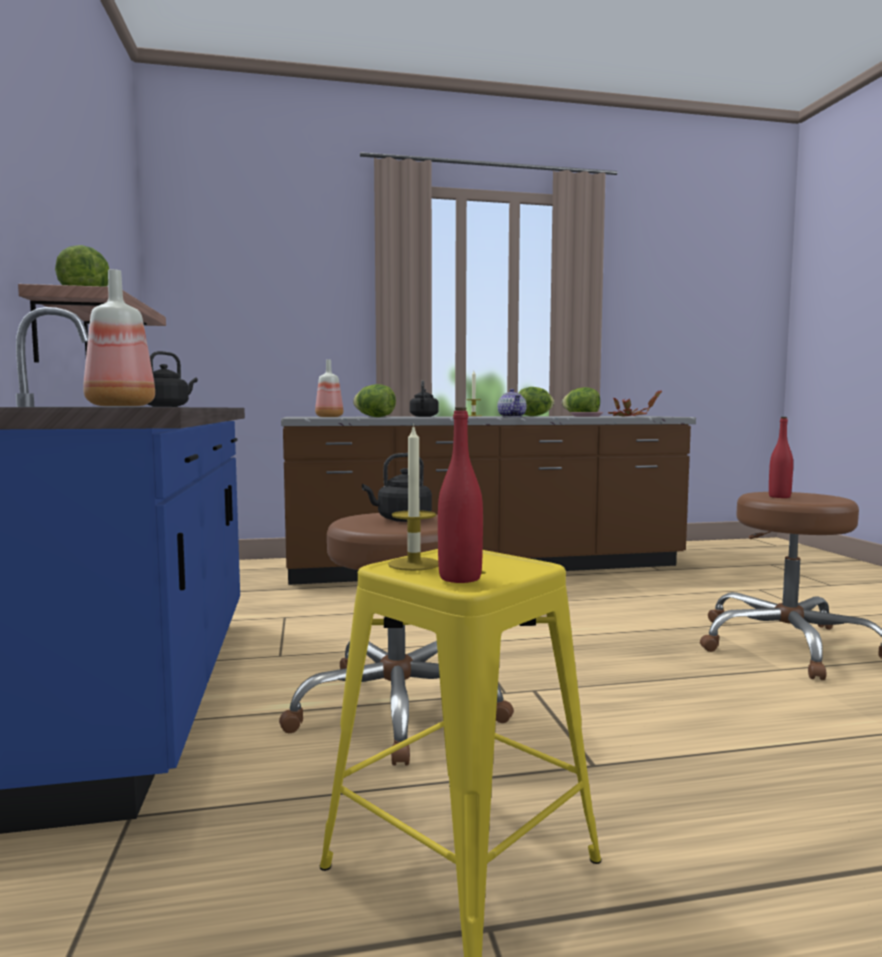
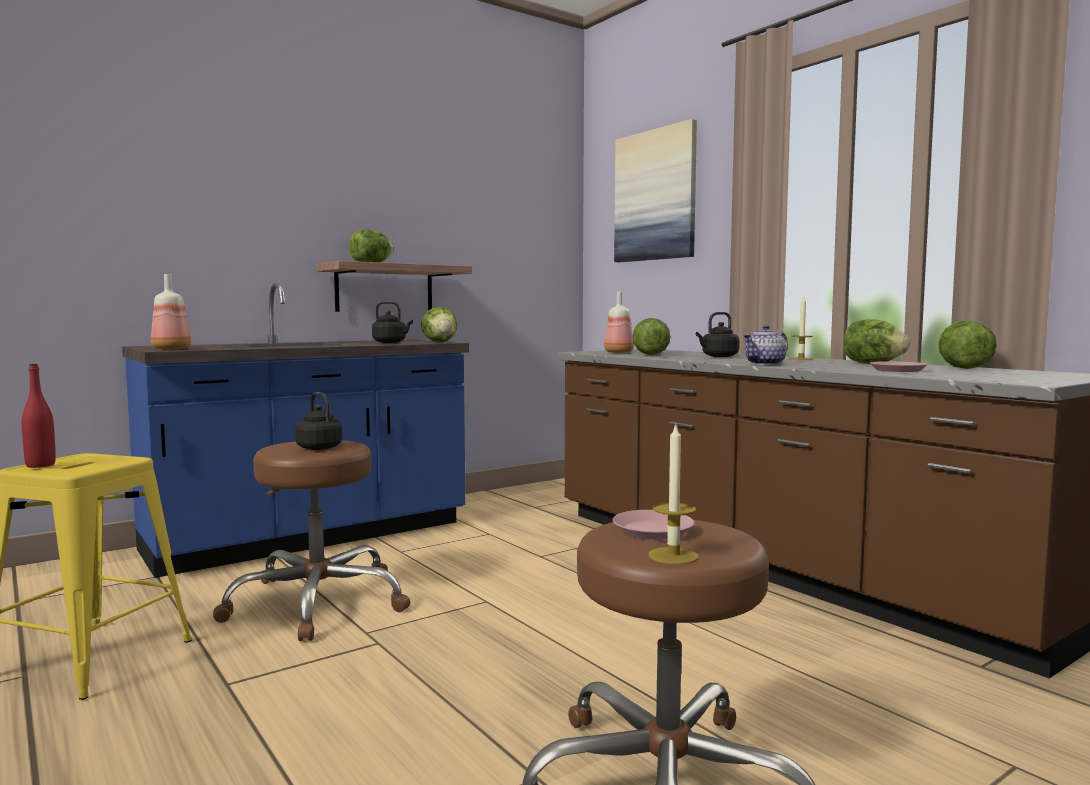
camera: 65 degrees right, 0 degrees up
candle [388,424,439,571] -> candle moved to [648,424,699,564]
potted plant [608,391,662,417] -> none
red bottle [769,417,793,498] -> pink plate [613,510,695,540]
none -> lettuce [421,307,457,342]
none -> picture [614,119,697,262]

